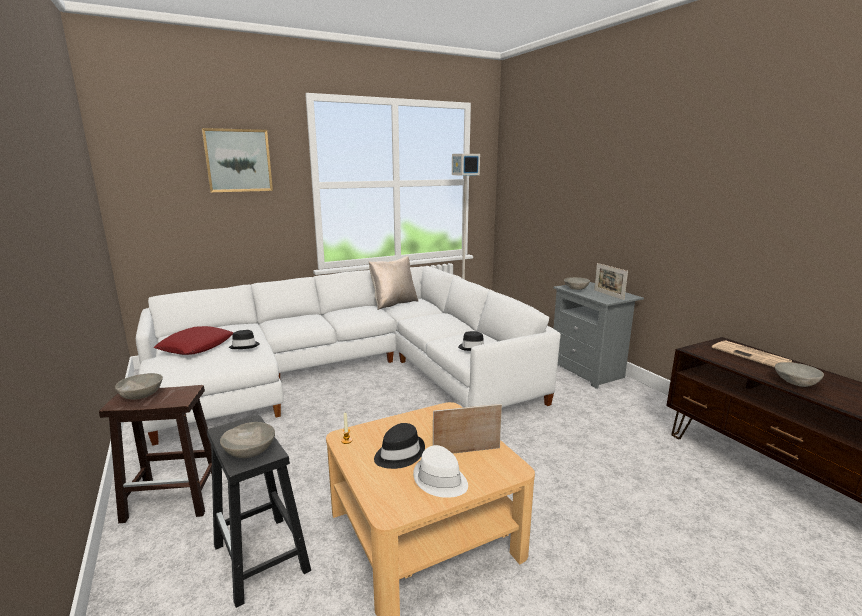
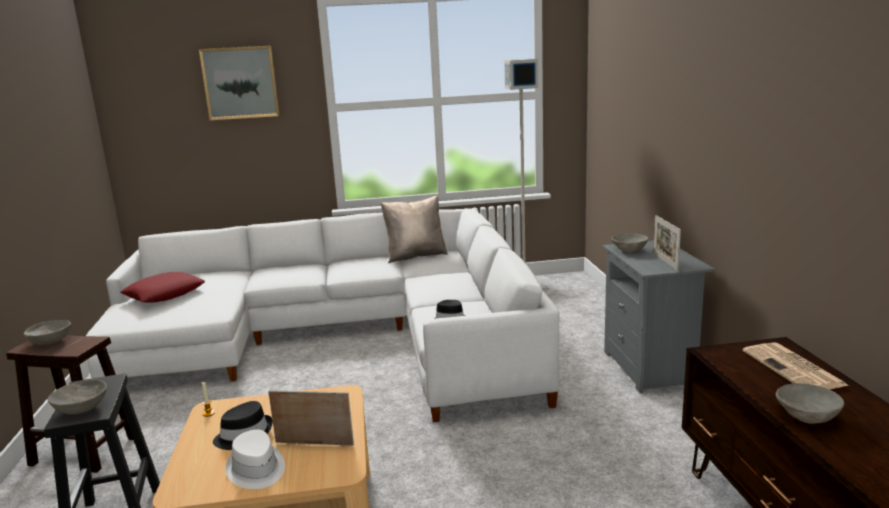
camera: 20 degrees right, 0 degrees up
black hat [229,330,260,349] -> none

